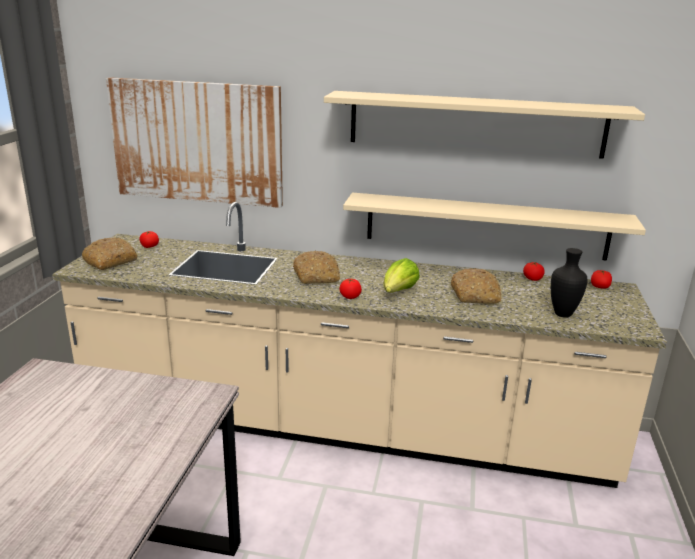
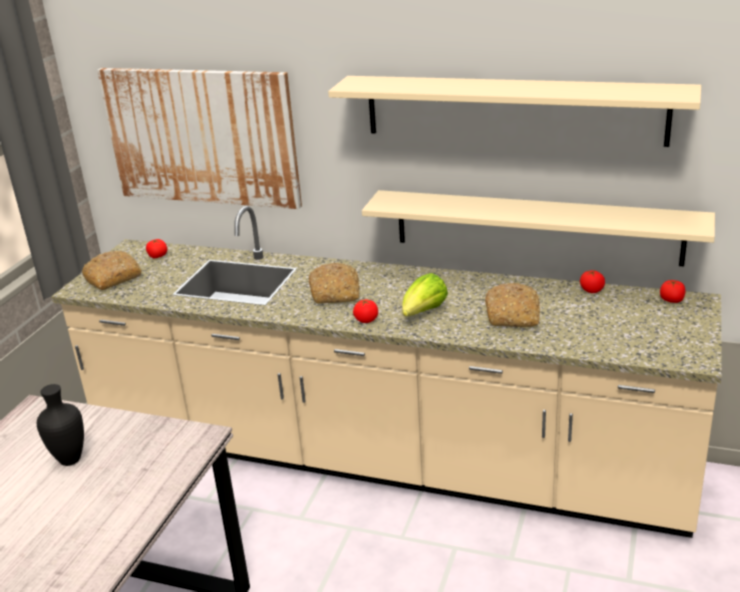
camera: 10 degrees right, 5 degrees up
black vase [551,248,588,318] -> black vase moved to [37,384,84,466]

